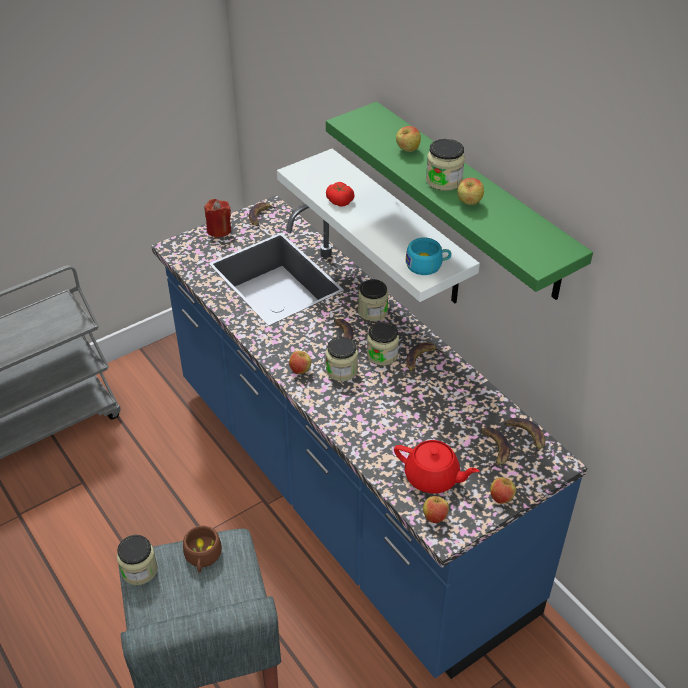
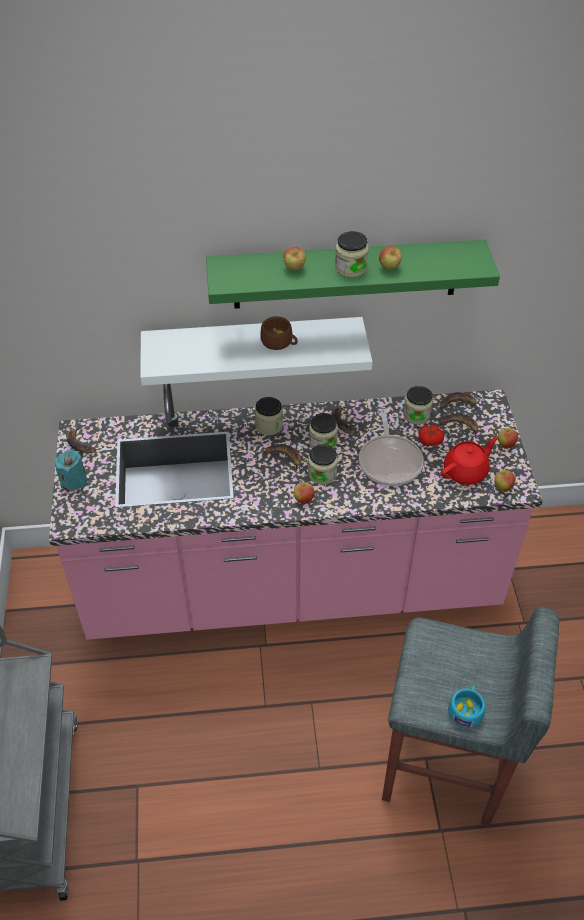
camera: 60 degrees left, 5 degrees up
jar [117,535,158,585] -> jar moved to [403,386,433,424]
blue counter [151,195,587,679] -> pink counter [49,384,543,640]
brown cup [183,525,222,573] -> brown cup moved to [260,316,298,350]
red candle [204,199,231,238] -> turquoise candle [55,450,87,491]
tomato [326,182,354,207] -> tomato moved to [418,425,444,446]
turquoise cup [406,238,452,275] -> turquoise cup moved to [448,684,485,728]
none -> frying pan [359,409,424,486]

